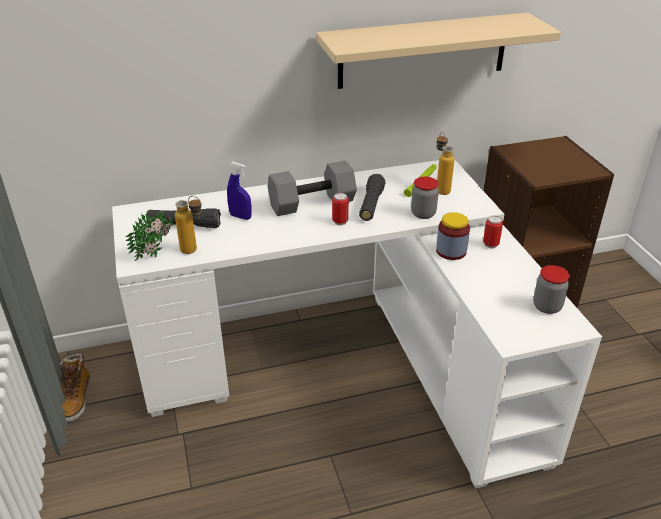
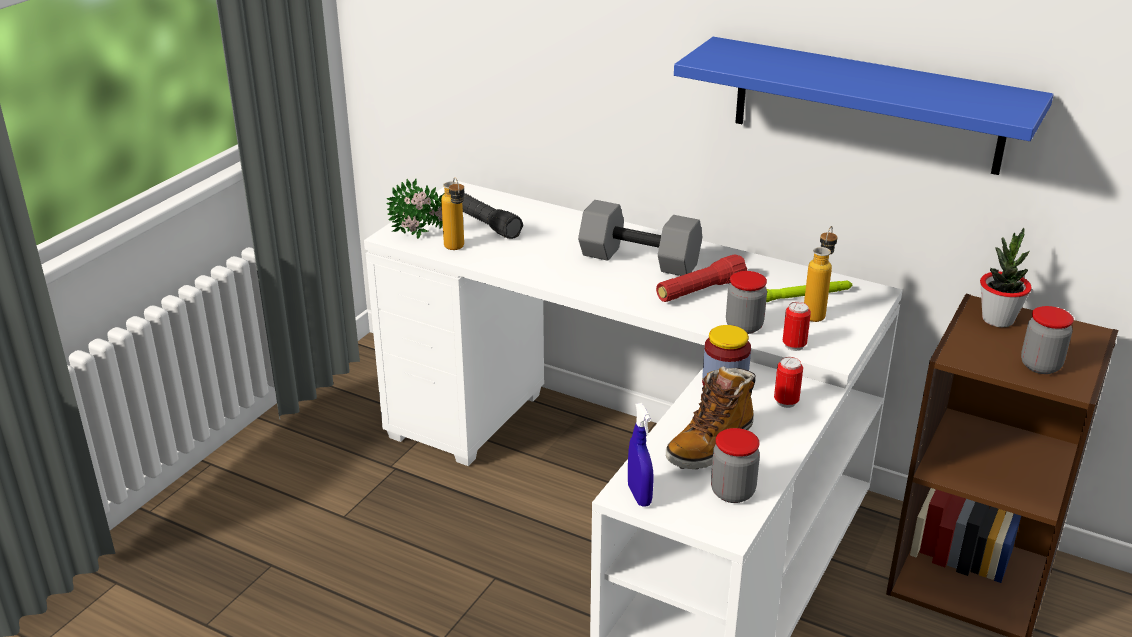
camera: 45 degrees right, 5 degrees down
boot [59,353,90,422] -> boot moved to [666,367,756,469]
blue spray bottle [227,161,251,220] -> blue spray bottle moved to [628,403,654,507]
beige shelf [316,12,561,89] -> blue shelf [674,37,1054,175]
can [332,193,349,226] -> can moved to [783,302,811,351]
black flashlight [359,174,386,221] -> red flashlight [656,254,747,302]
none -> potted plant [980,228,1032,327]
none -> jar [1021,306,1074,374]

